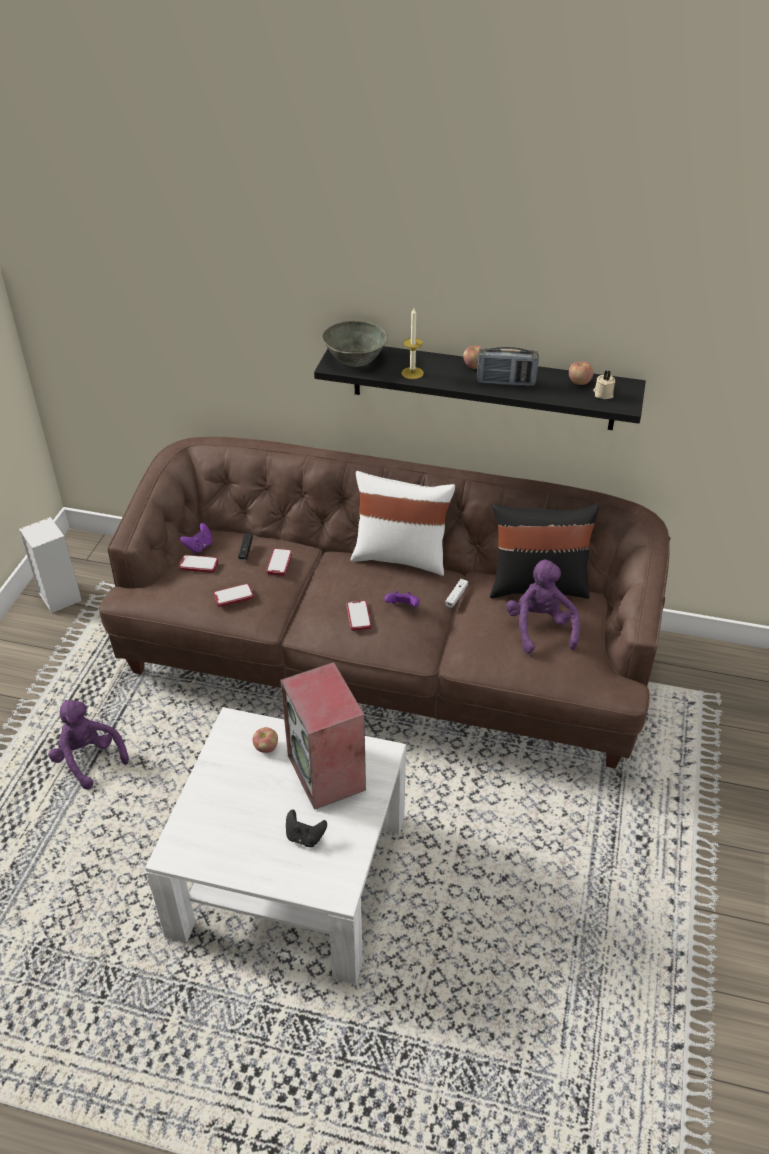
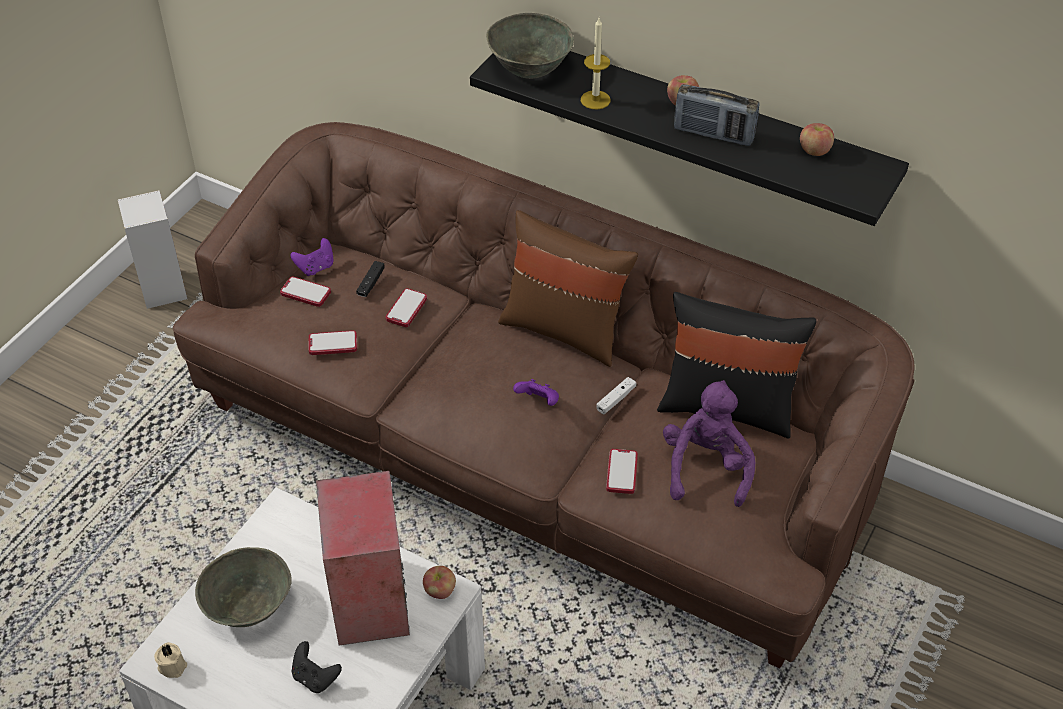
camera: 15 degrees right, 5 degrees up
purple plush toy [48,700,129,790] -> none
apple [252,727,278,753] -> apple moved to [423,566,456,599]
phone [347,601,371,631] -> phone moved to [606,449,638,494]
white pillow [351,471,455,576] -> brown pillow [498,210,638,367]
beige candle [593,370,615,399] -> beige candle moved to [154,642,187,678]
none -> grey bowl [195,547,292,627]

